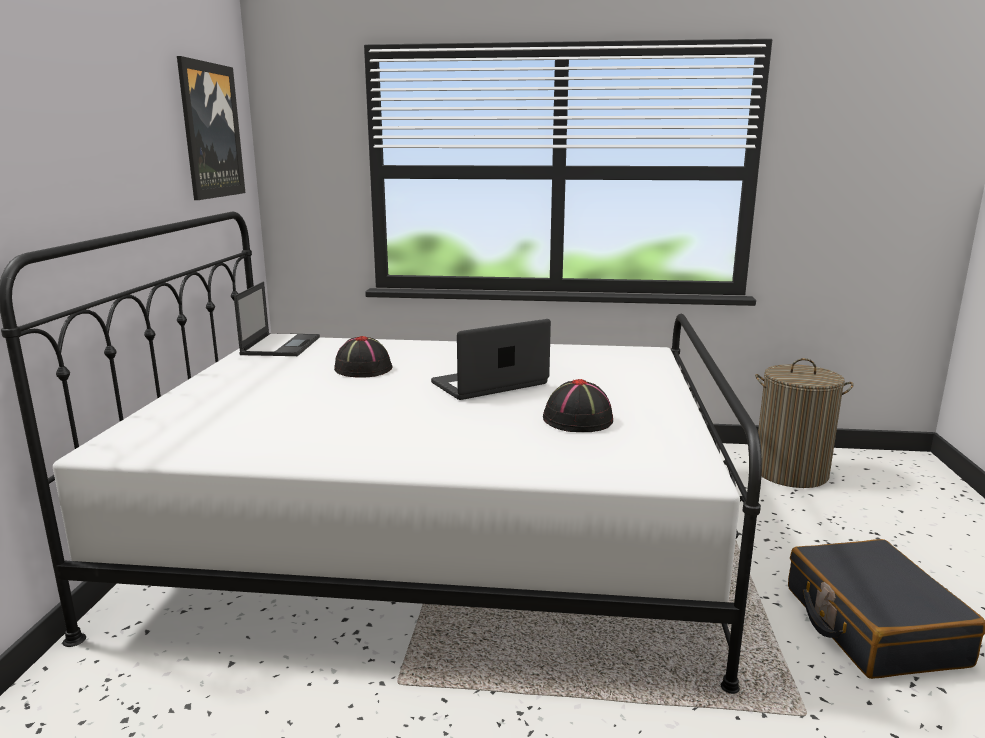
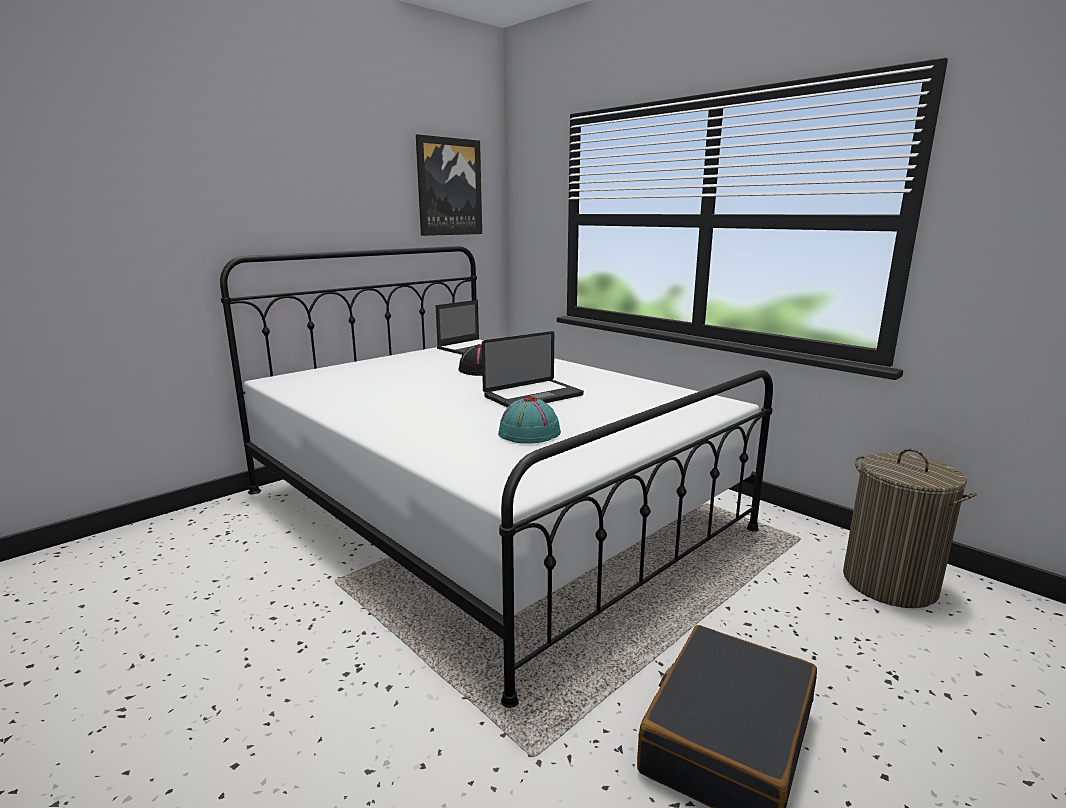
camera: 40 degrees right, 0 degrees up
laptop [431,319,551,400] -> laptop turned 135 degrees clockwise [482,331,584,407]
black hat [543,379,613,432] -> turquoise hat [498,397,561,444]

